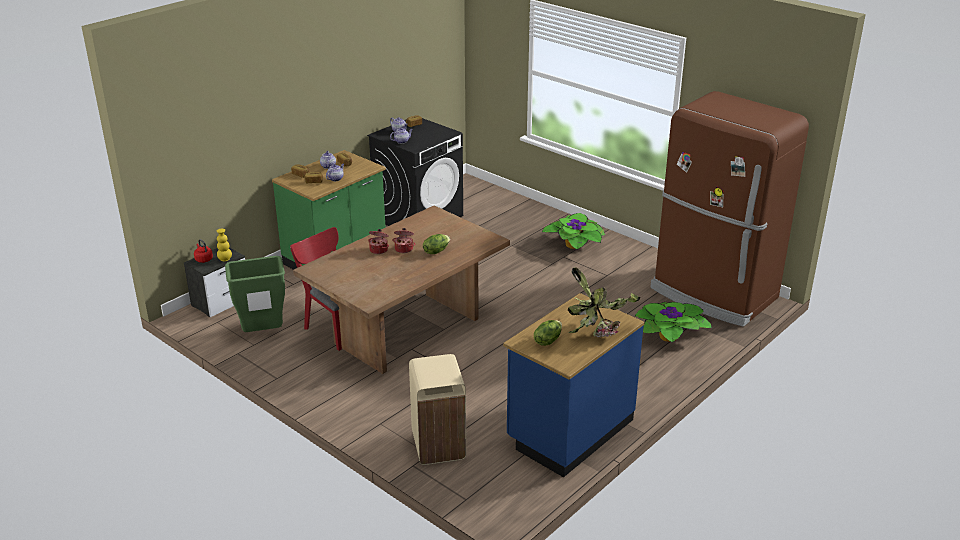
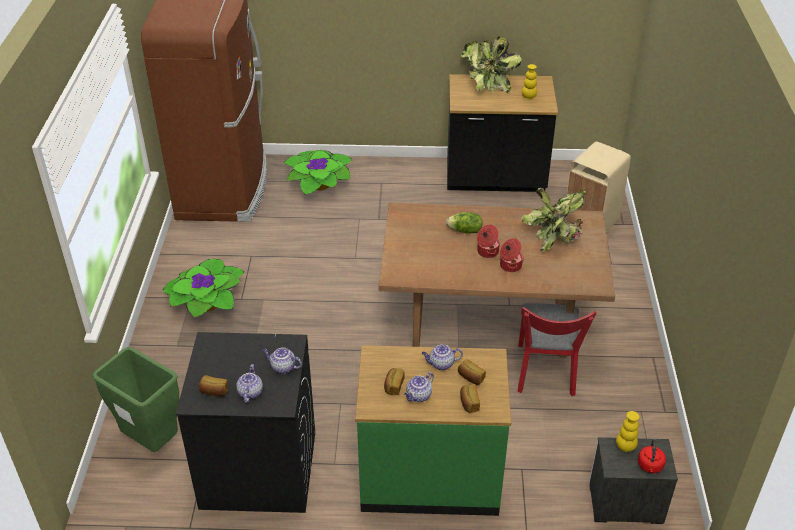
camera: 130 degrees left, 10 degrees up
green trash can [225,256,285,332] -> green trash can moved to [92,347,179,452]
blue counter [503,293,644,477] -> black counter [447,74,558,192]
lettuce [534,320,562,346] -> yellow vase [522,64,537,100]
none -> potted plant [521,188,586,252]

